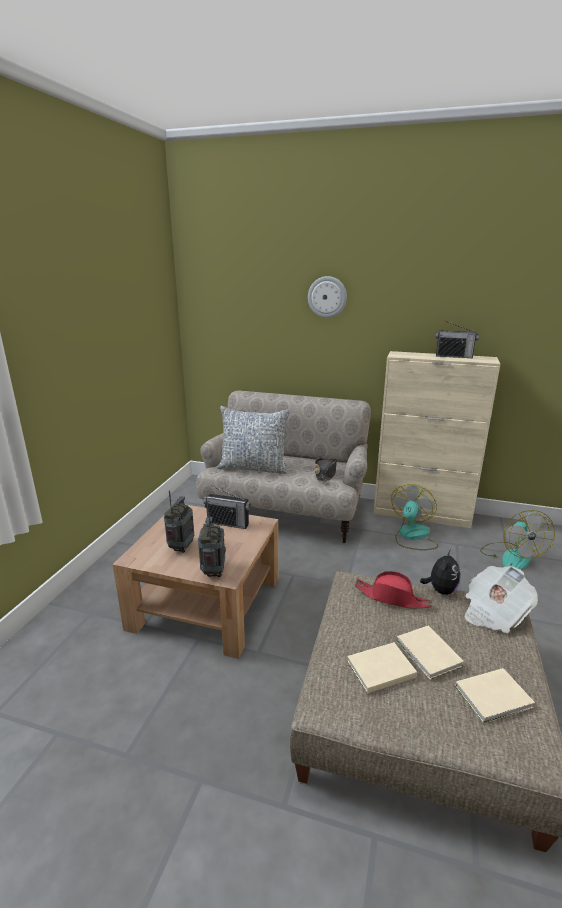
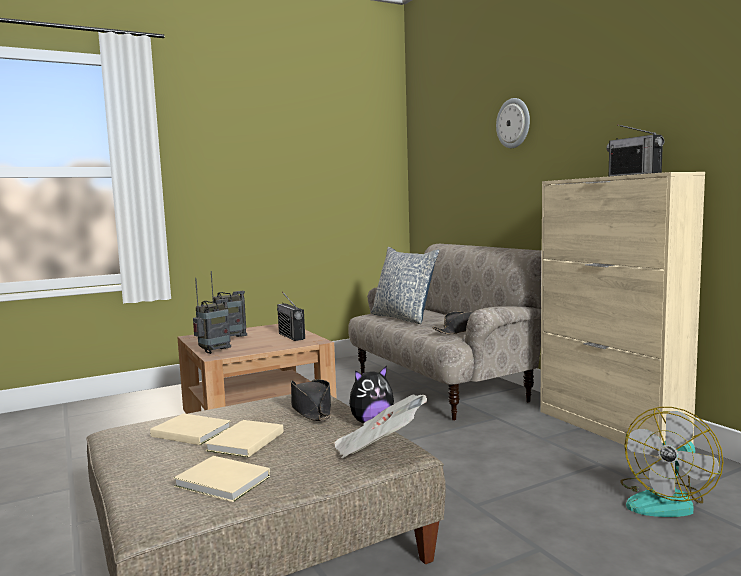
camera: 45 degrees right, 15 degrees down
red hat [355,571,432,608] -> black hat [291,379,331,421]
fan [391,484,438,550] -> none

